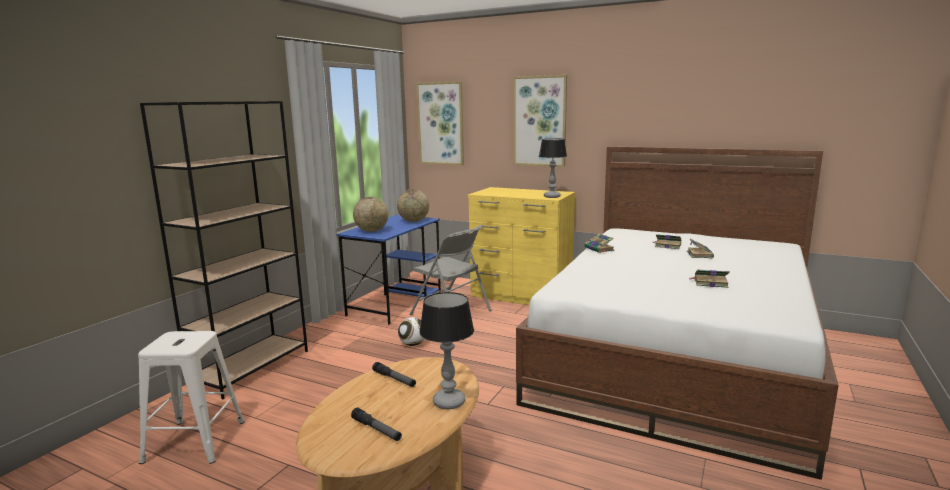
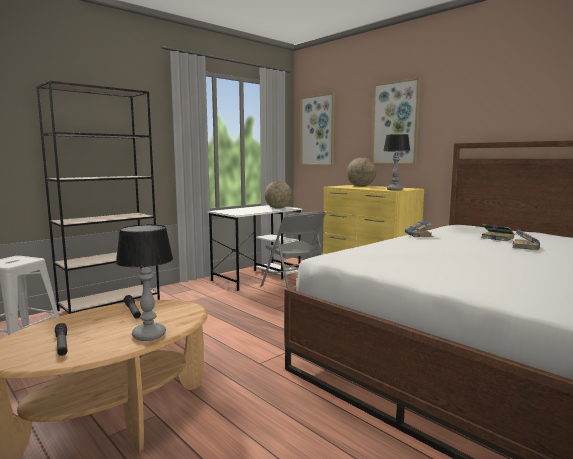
camera: 20 degrees right, 5 degrees down
blue desk [336,215,441,325] -> white desk [207,205,302,291]
globe [353,197,388,232] -> globe moved to [347,157,376,187]
football [398,317,424,346] -> none
book [691,270,730,288] -> none

